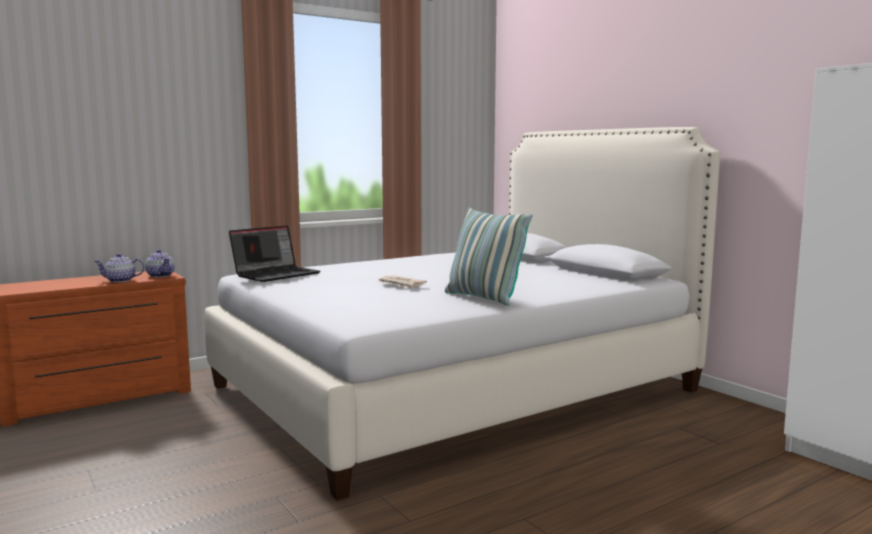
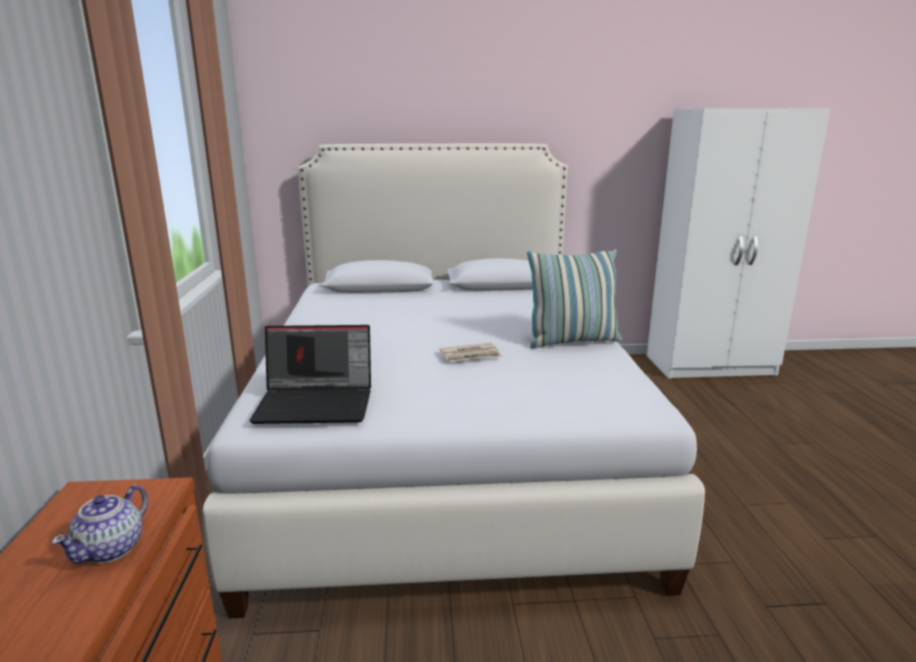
camera: 60 degrees left, 10 degrees up
teapot [145,250,175,278] -> none
laptop [229,225,320,282] -> laptop turned 105 degrees clockwise [249,325,371,424]

